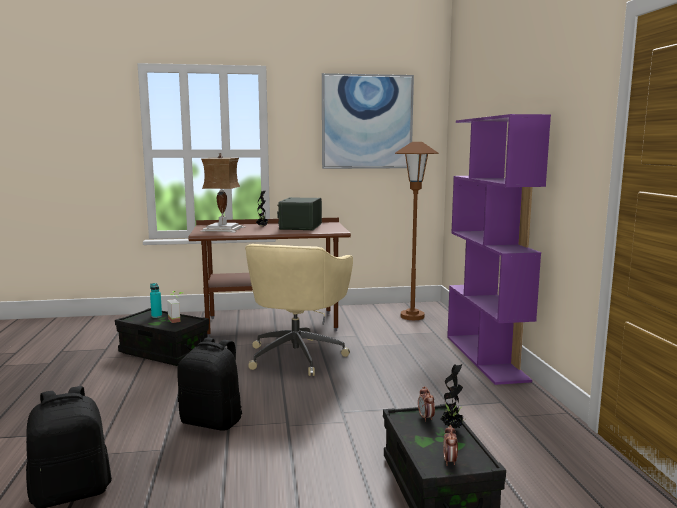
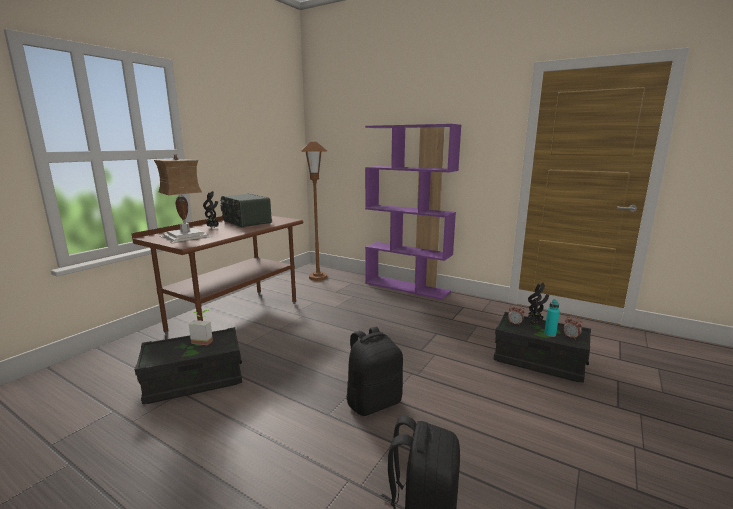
camera: 50 degrees left, 5 degrees up
turquoise bottle [150,283,162,318] -> turquoise bottle moved to [544,299,560,337]
beige office chair [245,244,353,376] -> none
picture [322,73,414,169] -> none

